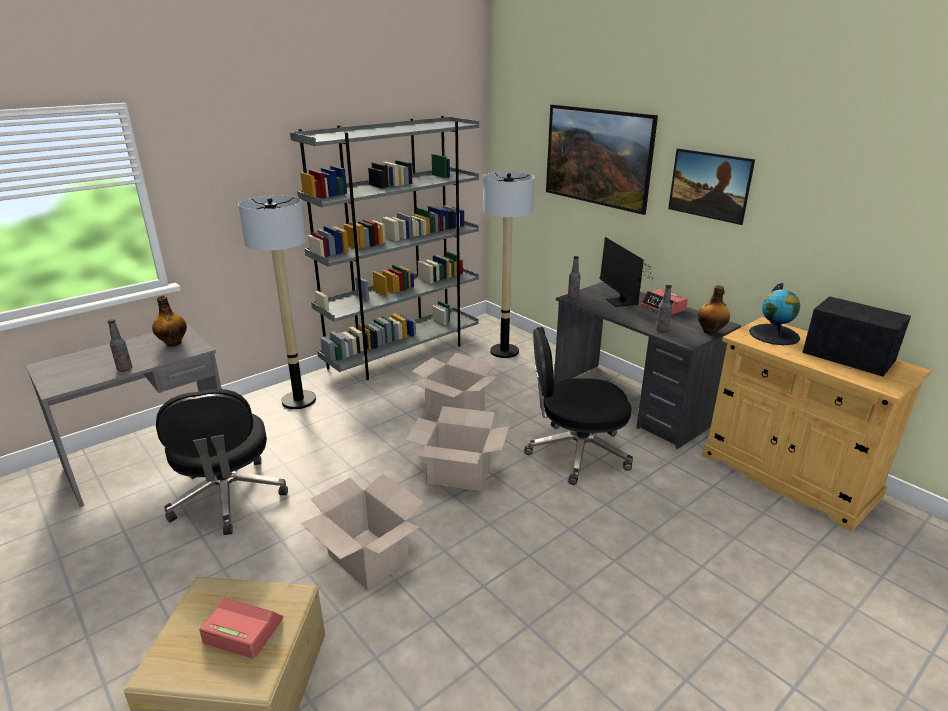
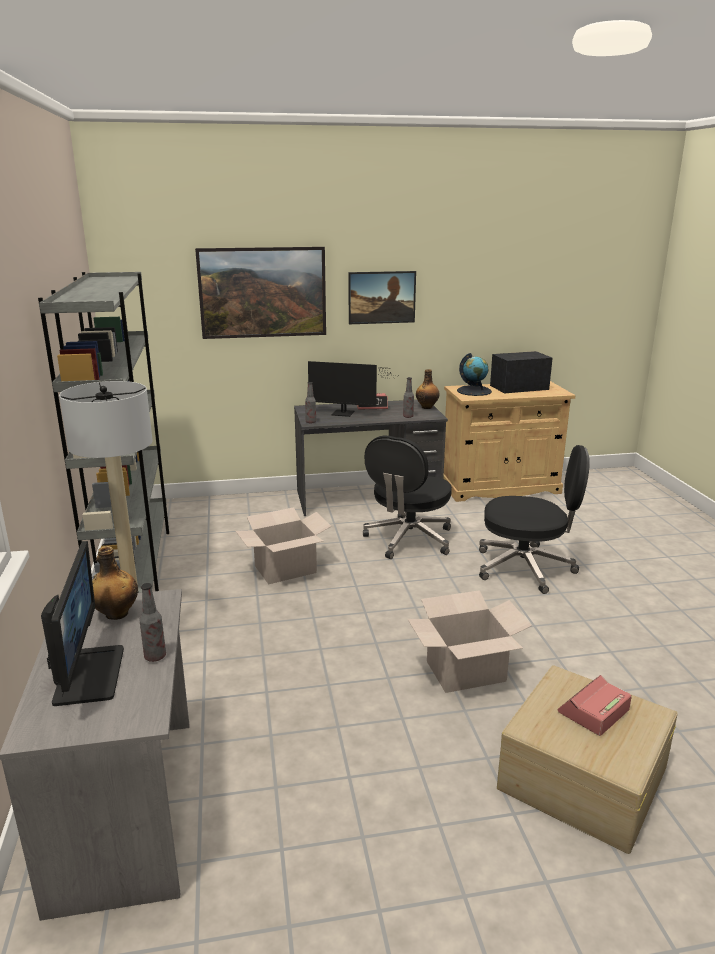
camera: 60 degrees left, 5 degrees down
black office chair [156,389,288,535] -> black office chair moved to [479,445,590,594]
cardboard box [406,406,510,491] -> none
floor lamp [483,172,535,358] -> none
none -> monitor [41,541,124,706]

